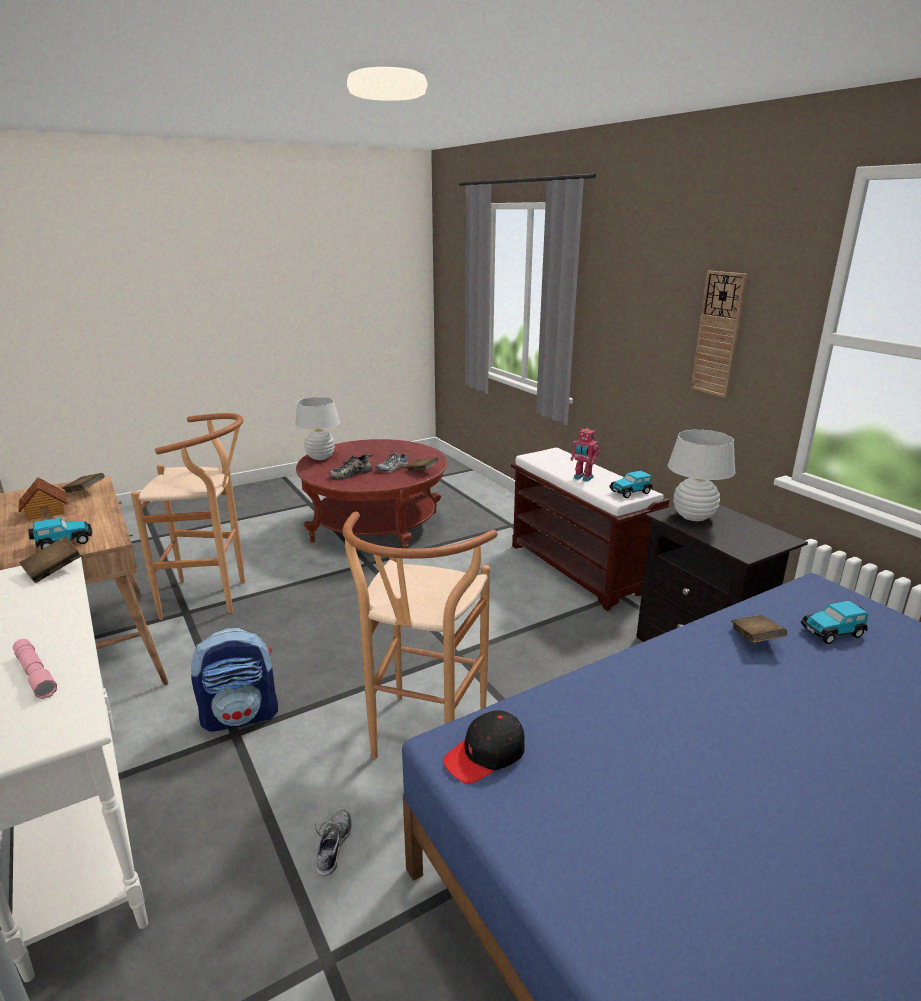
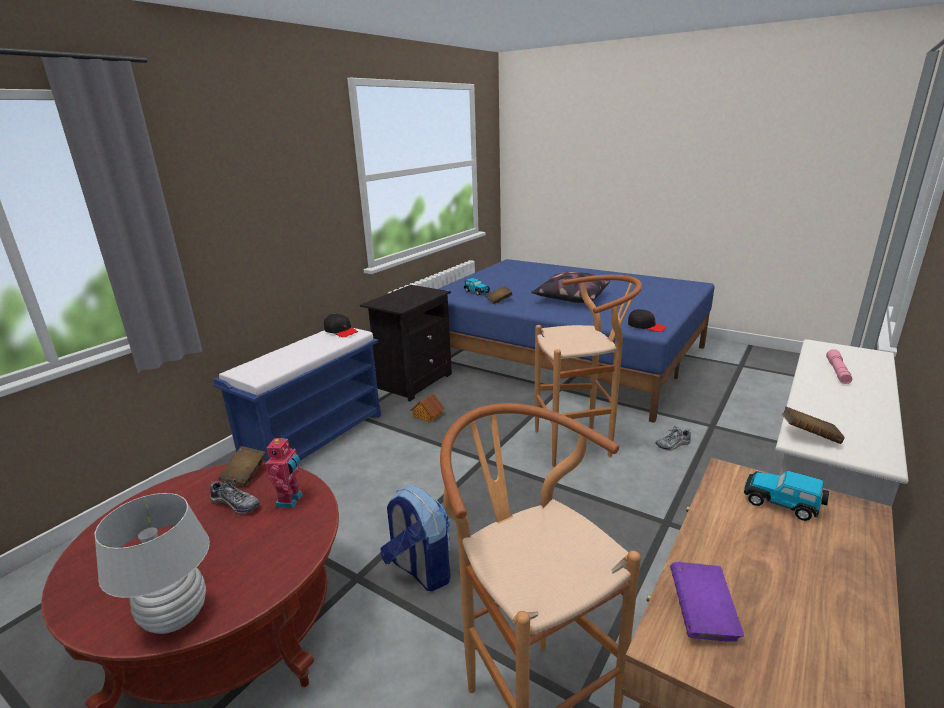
camera: 115 degrees left, 0 degrees up
toy house [18,477,67,520] -> toy house moved to [410,393,445,423]
brown book [62,473,105,493] -> purple book [670,562,744,642]
backpack [191,628,278,731] -> backpack moved to [380,486,451,591]
shoe [329,454,373,480] -> none
brown bench [511,448,669,611] -> blue bench [213,328,381,462]
toy robot [571,428,599,482] -> toy robot moved to [266,435,303,508]
toy car [610,470,653,498] -> black cap [324,313,358,337]
white table lamp [668,430,735,521] -> none
wall clock [691,271,747,398] -> none
none -> pillow [531,272,610,303]

